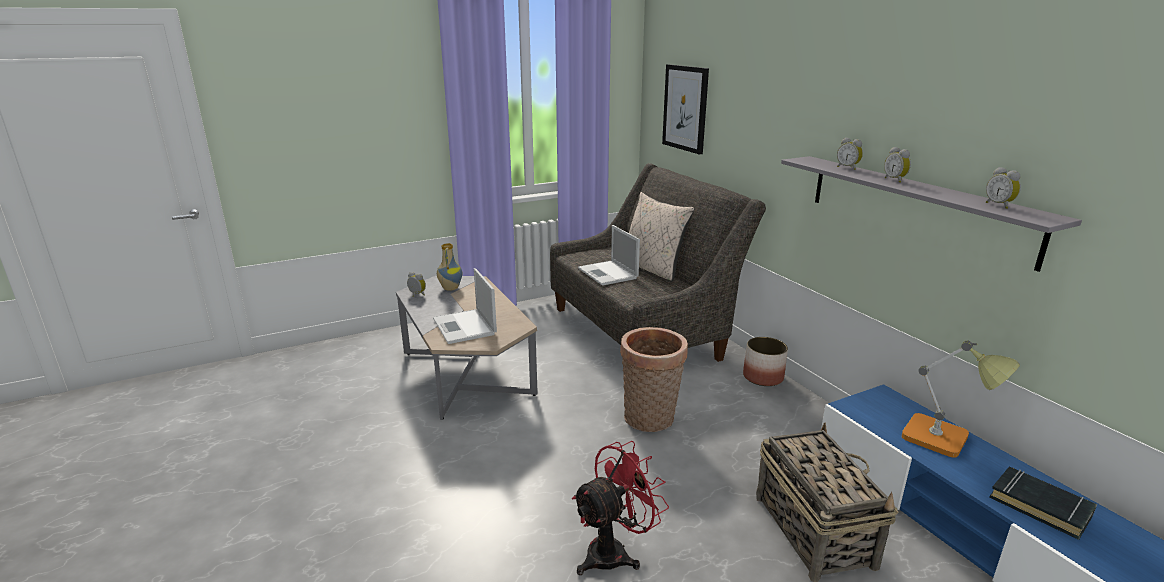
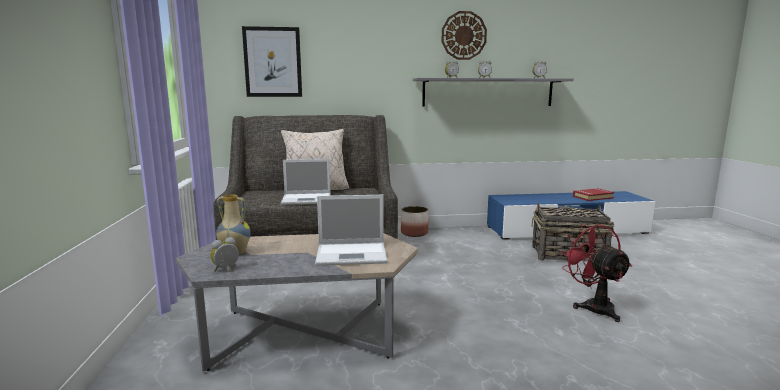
camera: 70 degrees left, 10 degrees down
basket [620,327,688,432] -> none
table lamp [902,341,1020,458] -> none
black book [989,466,1097,540] -> red book [573,188,614,201]
none -> wall clock [441,11,487,60]

